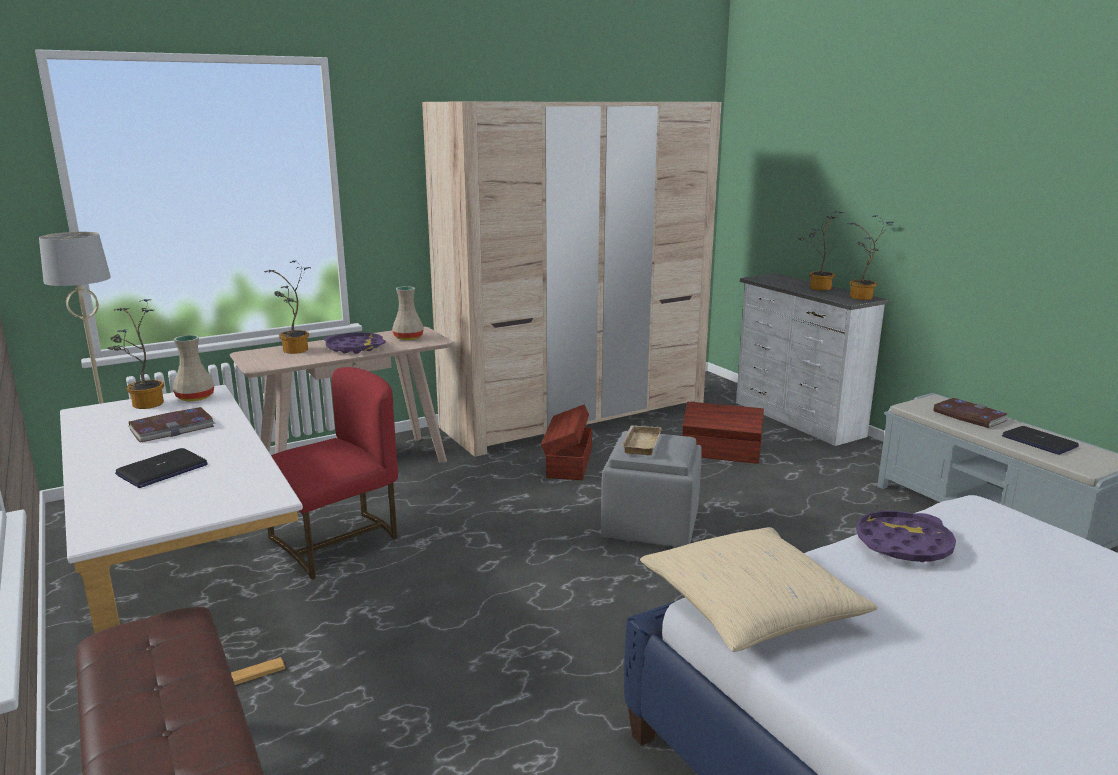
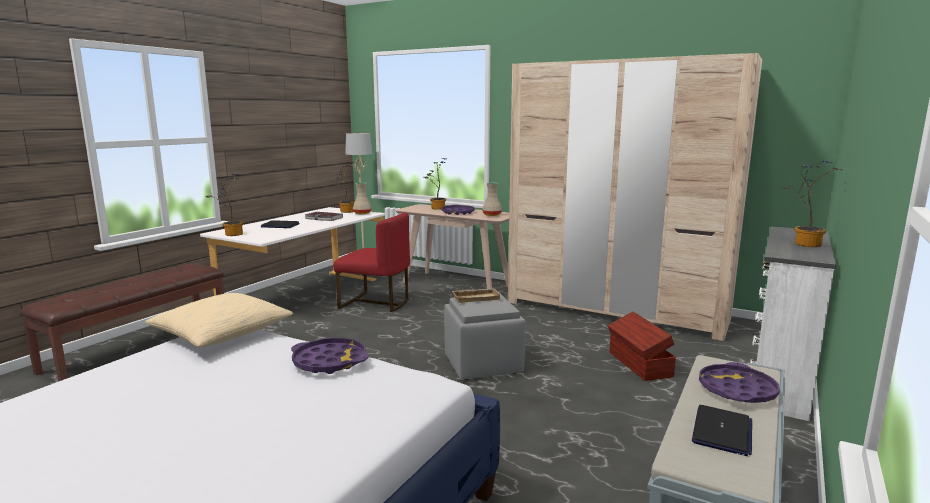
camera: 60 degrees right, 5 degrees down
brown storage box [541,405,592,480] -> none
potted plant [847,215,894,300] -> potted plant moved to [205,174,244,236]
book [933,398,1008,428] -> purple tray [699,362,780,403]

